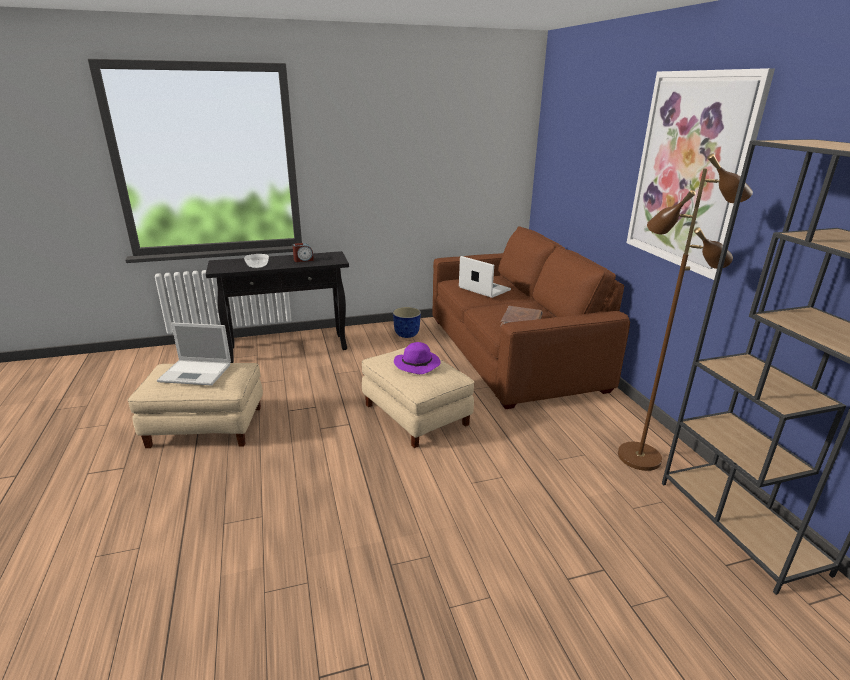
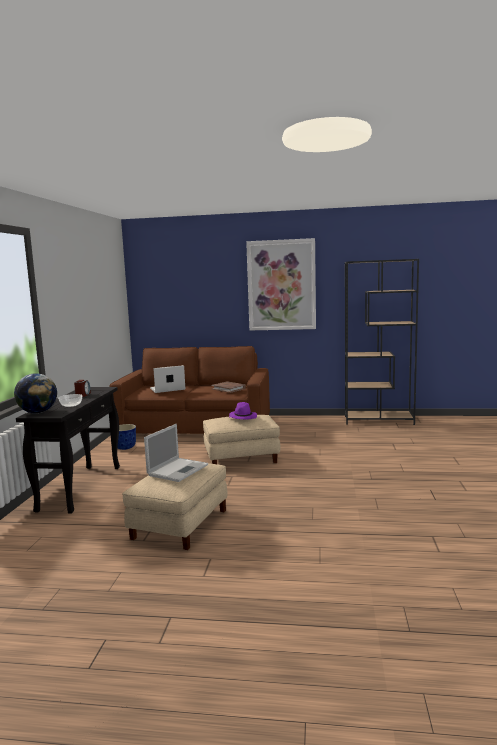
camera: 65 degrees left, 15 degrees down
brown floor lamp [618,153,753,471] -> none
none -> globe [14,373,57,413]

